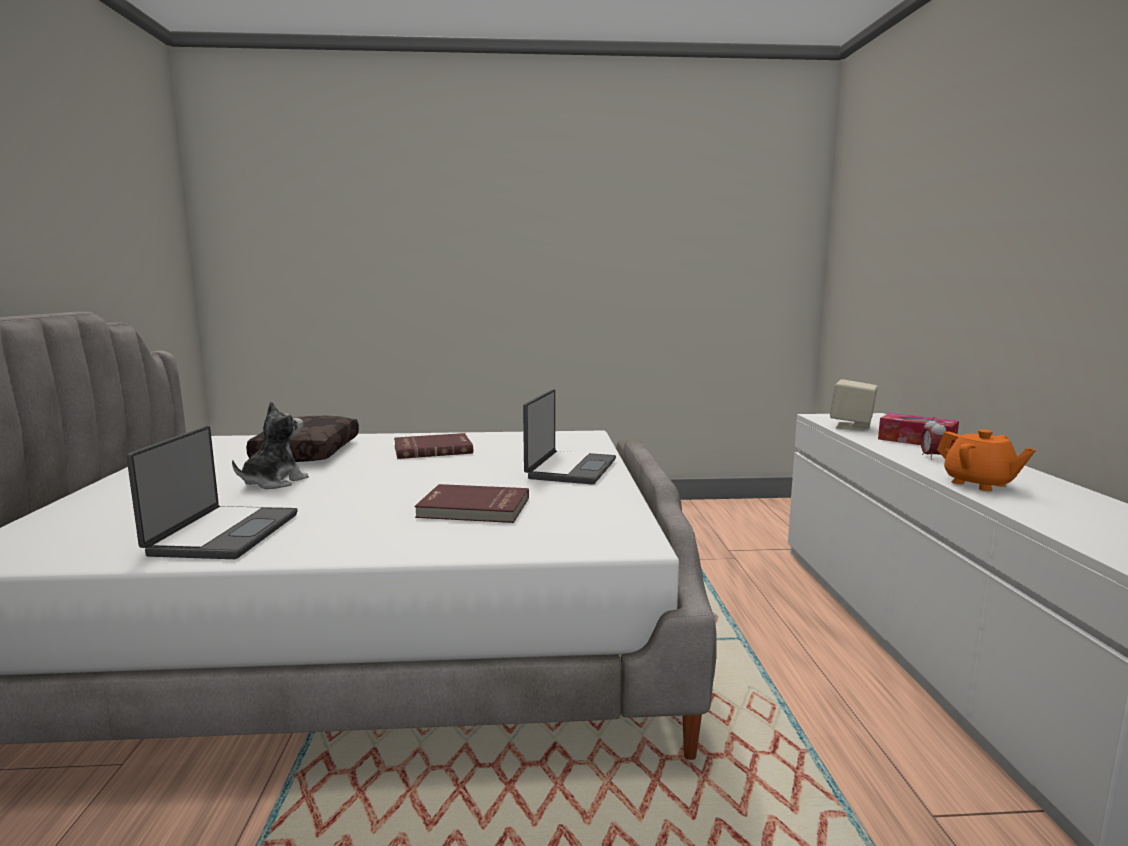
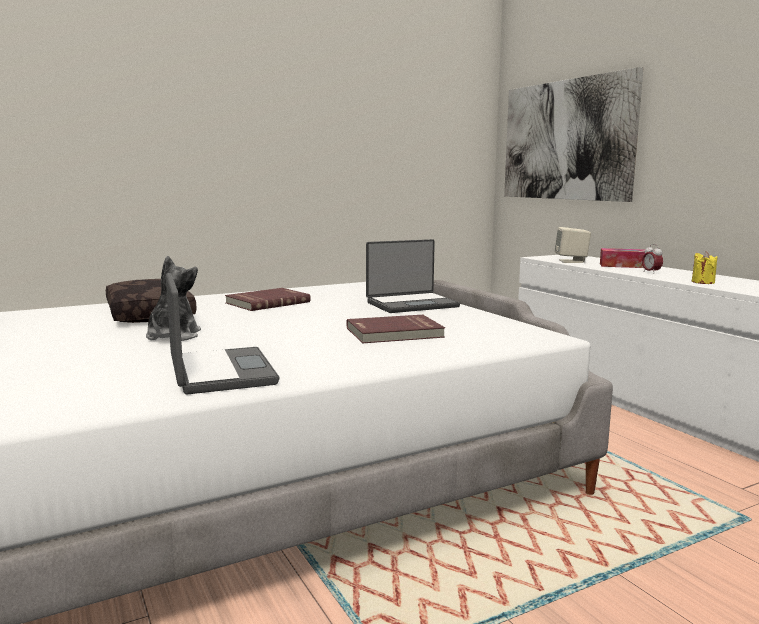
camera: 25 degrees left, 0 degrees up
laptop [523,389,616,484] -> laptop turned 75 degrees clockwise [366,239,460,313]
orange teapot [937,429,1036,491] -> yellow candle [692,251,718,284]
none -> picture [504,67,643,202]

